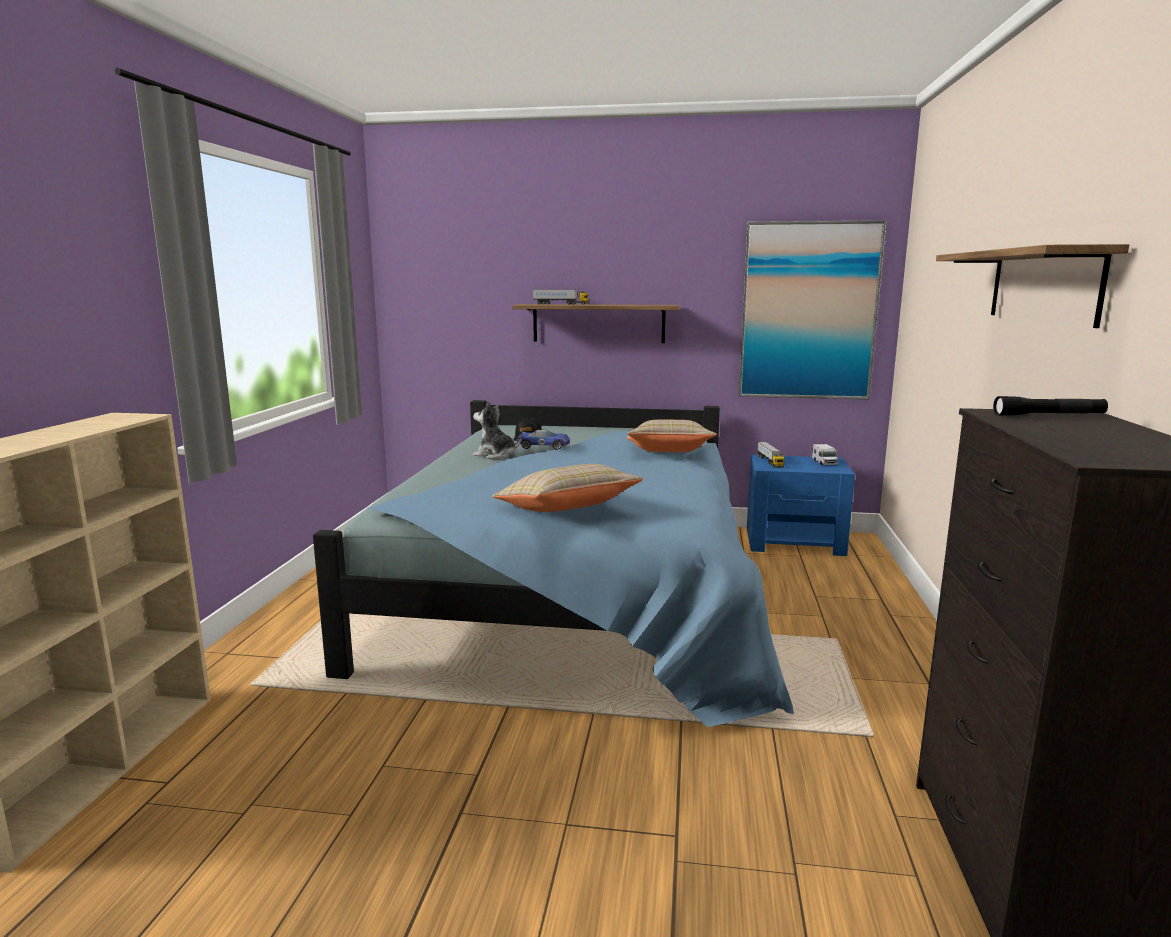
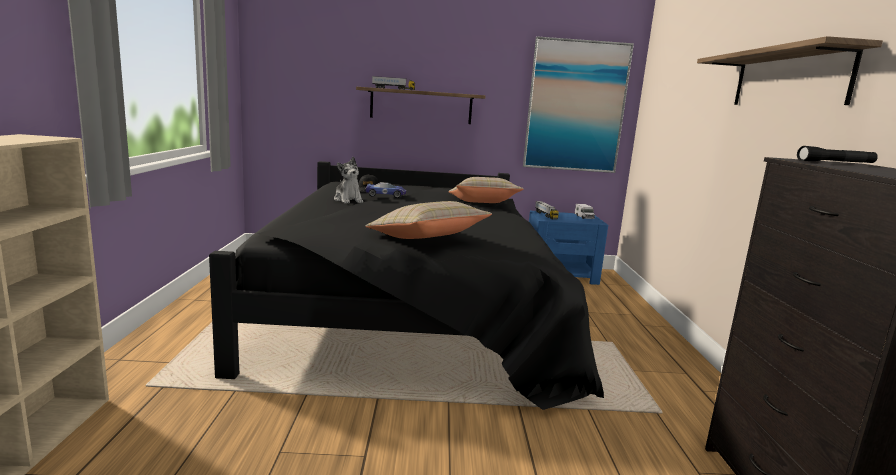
camera: 10 degrees left, 0 degrees up
blue bed [313,400,794,727] -> black bed [209,161,604,410]
plush toy [473,400,521,459] -> plush toy turned 135 degrees counterclockwise [334,157,363,203]

